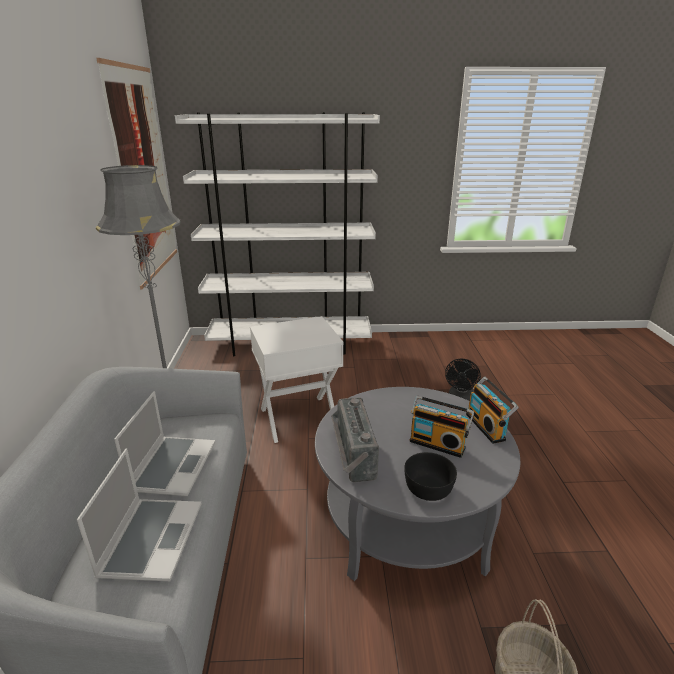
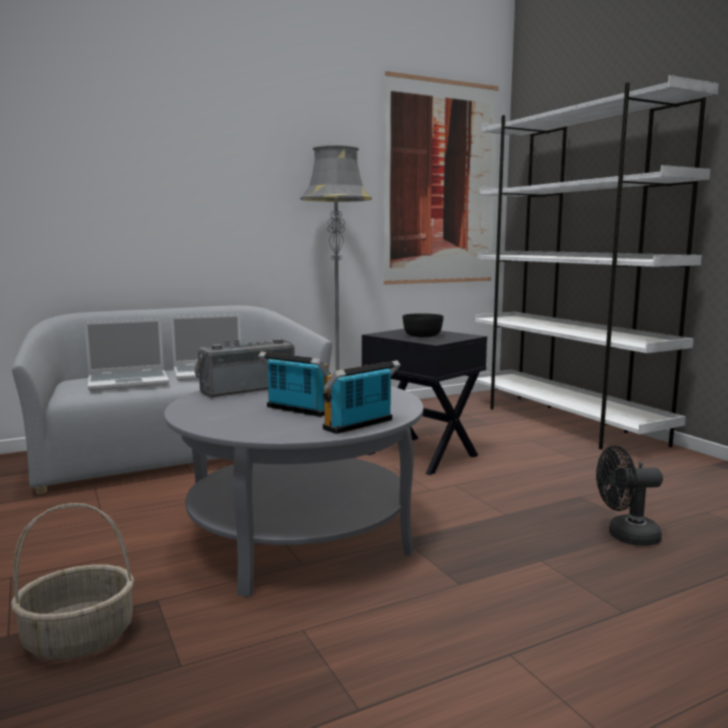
camera: 65 degrees right, 15 degrees down
white side table [250,316,343,443] -> black side table [362,329,487,475]
black bowl [404,452,457,501] -> black bowl moved to [403,313,444,337]
radio [409,396,474,458] -> radio turned 120 degrees clockwise [258,352,331,417]

